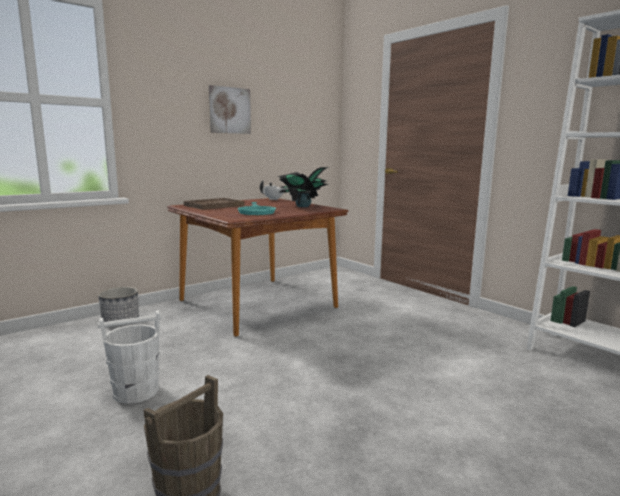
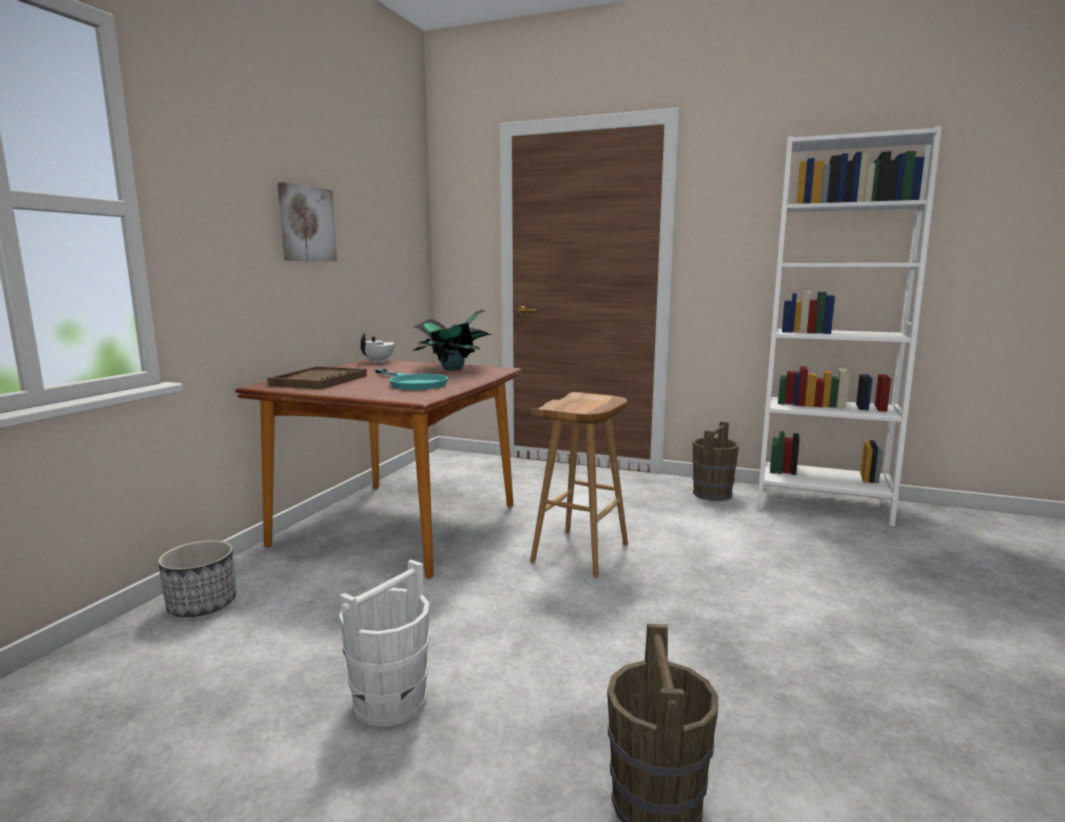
camera: 30 degrees left, 0 degrees up
none -> brown stool [530,392,628,578]
none -> brown bucket [692,421,739,501]

